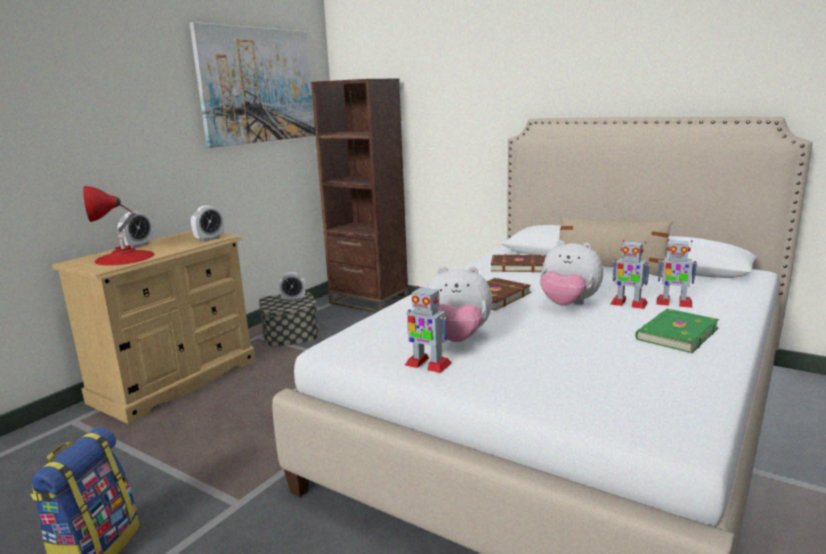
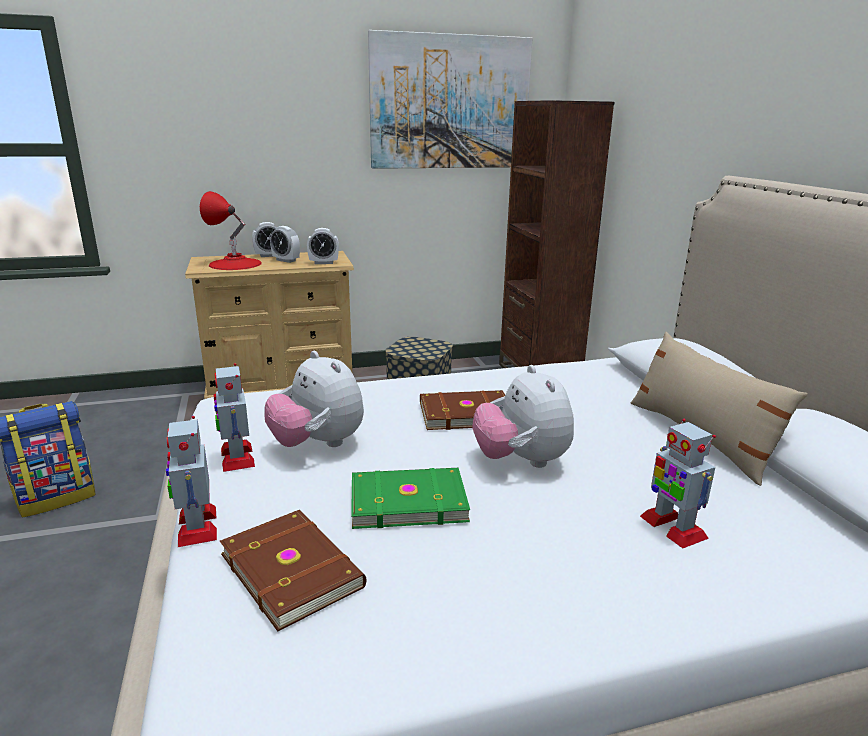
camera: 40 degrees right, 5 degrees up
alarm clock [279,272,305,302] -> alarm clock moved to [270,226,300,263]
brown book [491,254,547,273] -> brown book moved to [220,510,366,632]
toy robot [610,240,650,309] -> toy robot moved to [166,416,217,547]
green book [635,309,720,353] -> green book moved to [351,468,470,529]

